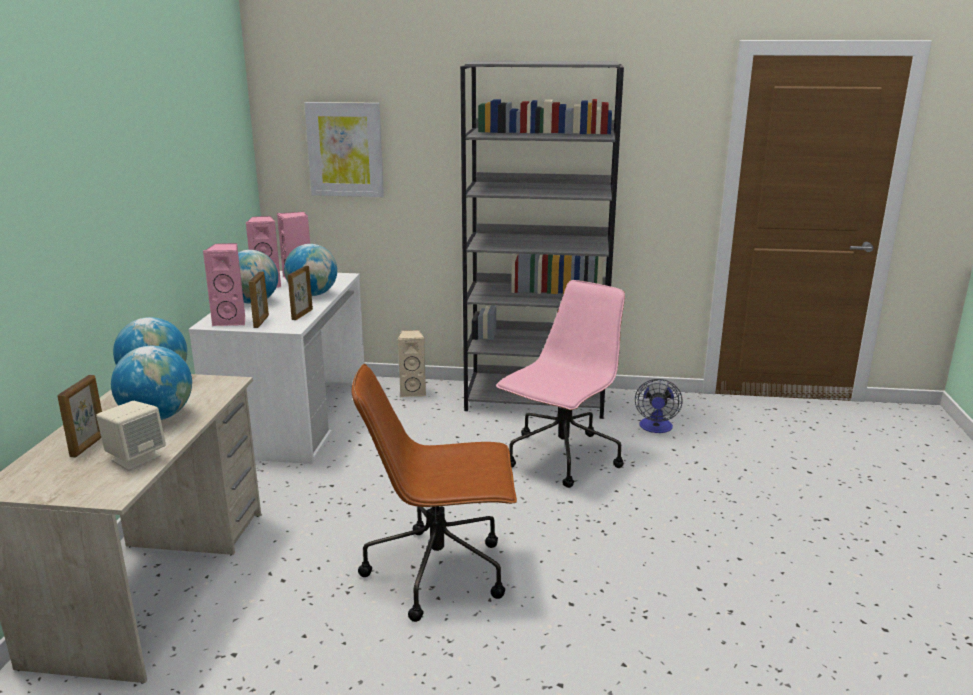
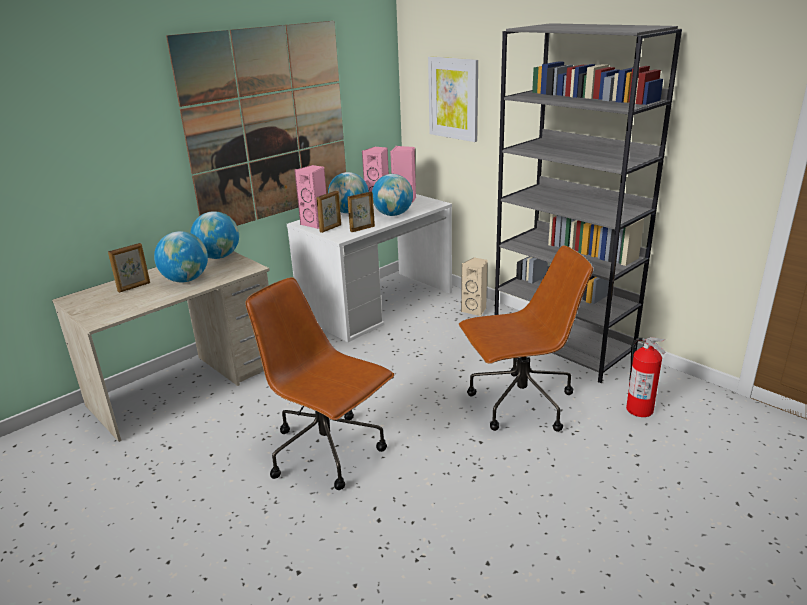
camera: 40 degrees right, 5 degrees up
beige speaker [96,401,166,470] -> none
pink office chair [496,280,625,488] -> brown office chair [459,245,593,432]
fan [635,379,683,433] -> fire extinguisher [626,337,666,417]
none -> picture [166,21,346,226]

